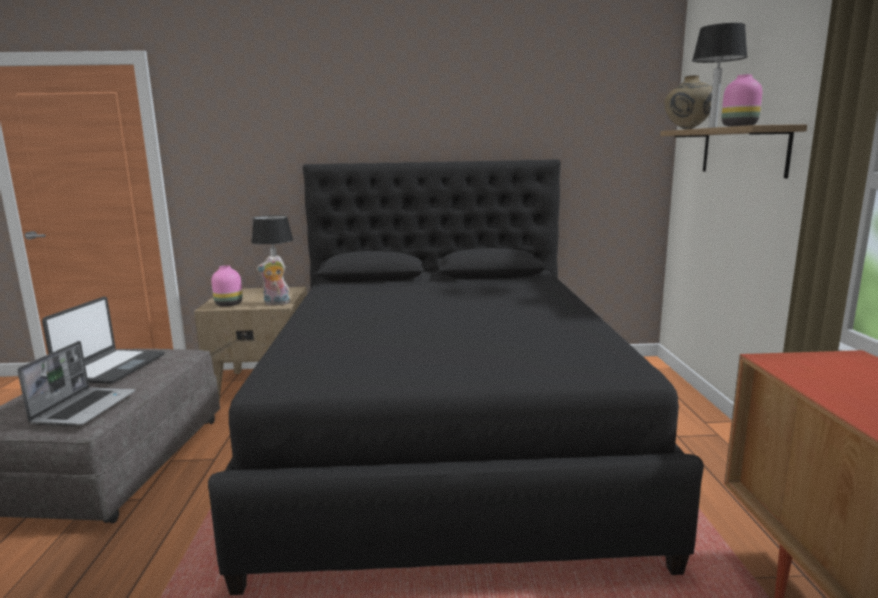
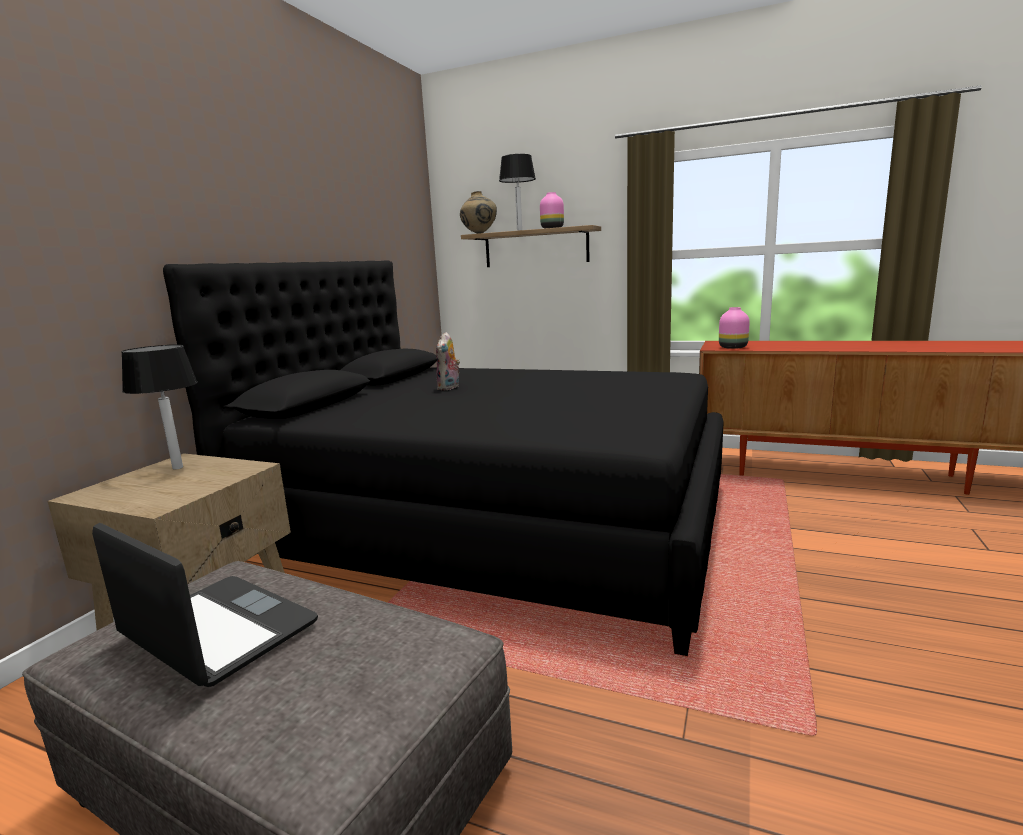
camera: 65 degrees left, 0 degrees up
laptop [17,341,136,426] -> none
pink vase [211,265,243,307] -> pink vase moved to [719,307,750,349]
plush toy [256,255,290,305] -> plush toy moved to [436,332,460,390]

